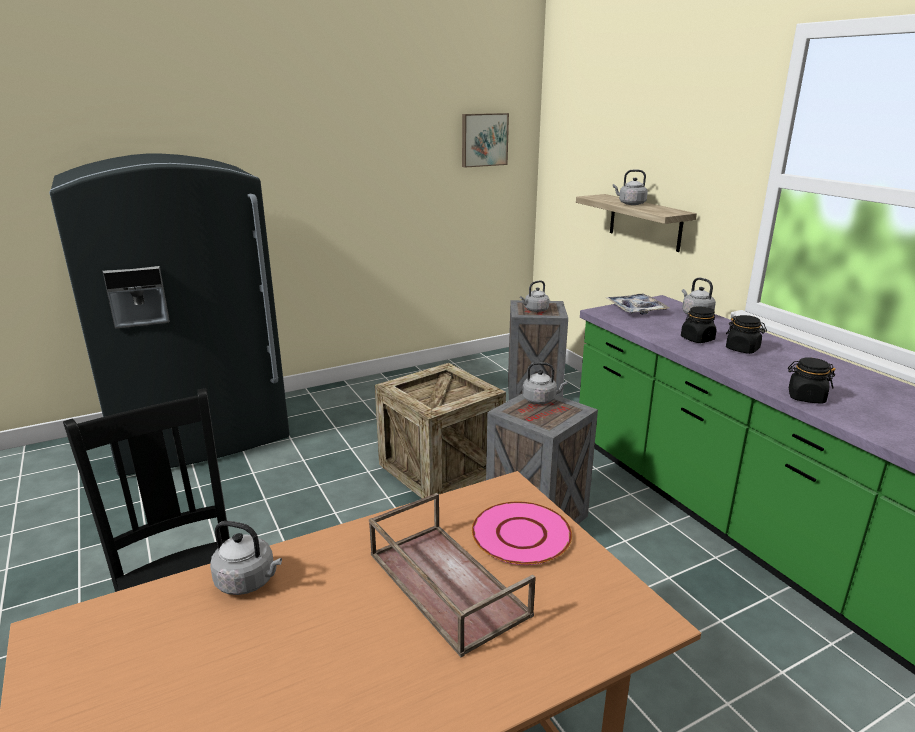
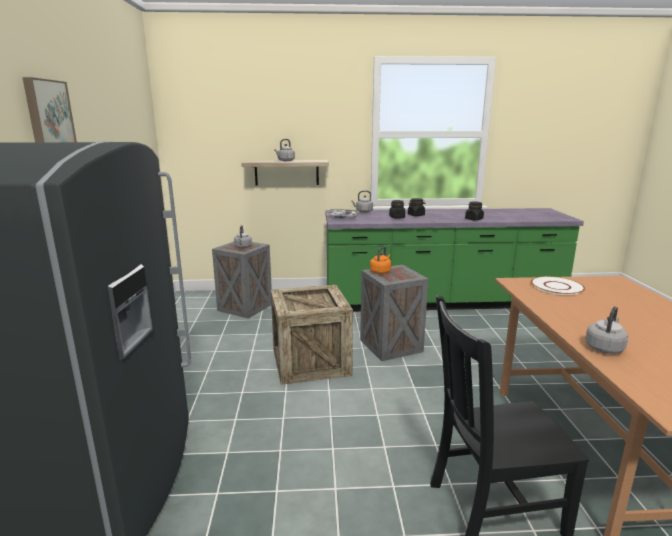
camera: 65 degrees left, 5 degrees down
brown tray [369,493,536,657] -> none
picture [462,113,509,168] -> picture moved to [22,77,77,142]
pink plate [472,502,572,565] -> white plate [531,276,585,295]
grey kettle [522,362,567,404] -> orange kettle [370,246,391,274]

